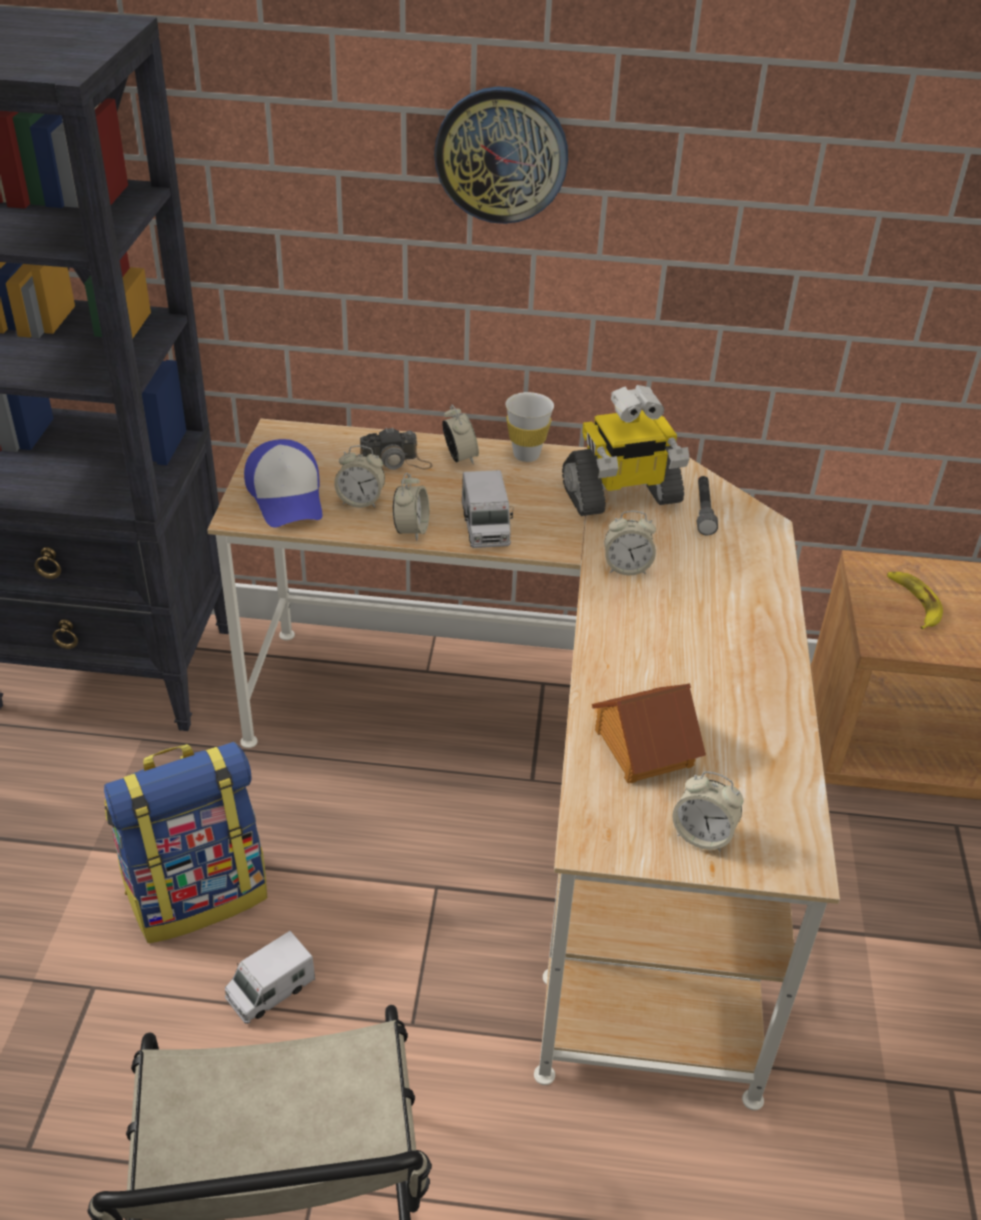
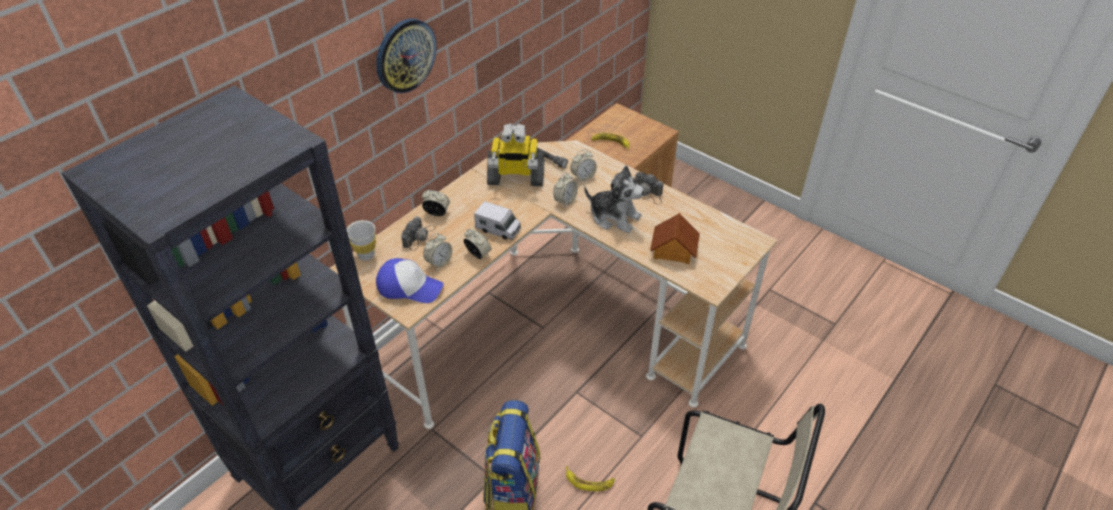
camera: 55 degrees left, 5 degrees up
toy truck [225,931,315,1024] -> banana [566,466,615,491]
white cup [505,392,554,462] -> white cup moved to [347,220,376,261]
toy robot [562,385,690,516] -> toy robot turned 75 degrees clockwise [487,123,544,186]
alarm clock [672,771,743,852] -> alarm clock moved to [570,149,597,182]
none -> plush toy [584,165,644,233]
none -> camera [634,172,663,205]

